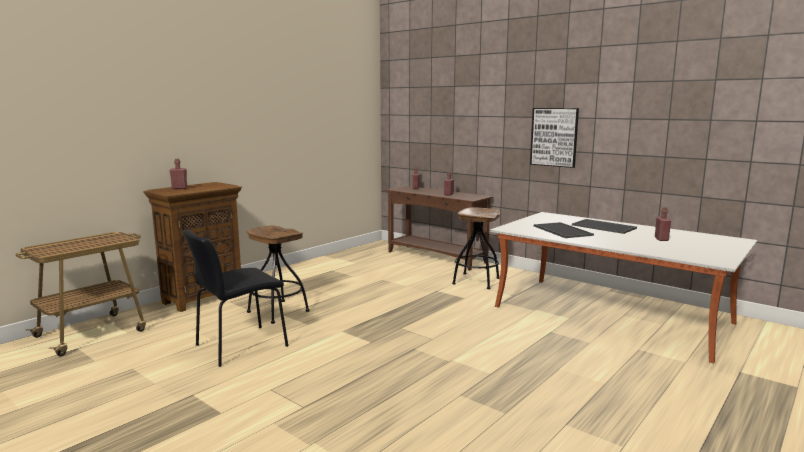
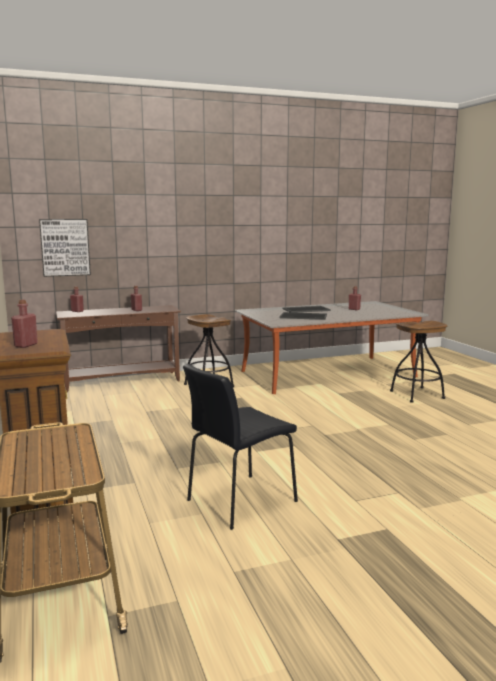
camera: 60 degrees left, 0 degrees up
black chair [183,229,288,367] -> black chair turned 60 degrees clockwise [183,364,298,530]
brown stool [247,225,310,324] -> brown stool moved to [390,321,448,403]
picture [530,108,579,168] -> picture moved to [39,219,91,277]

